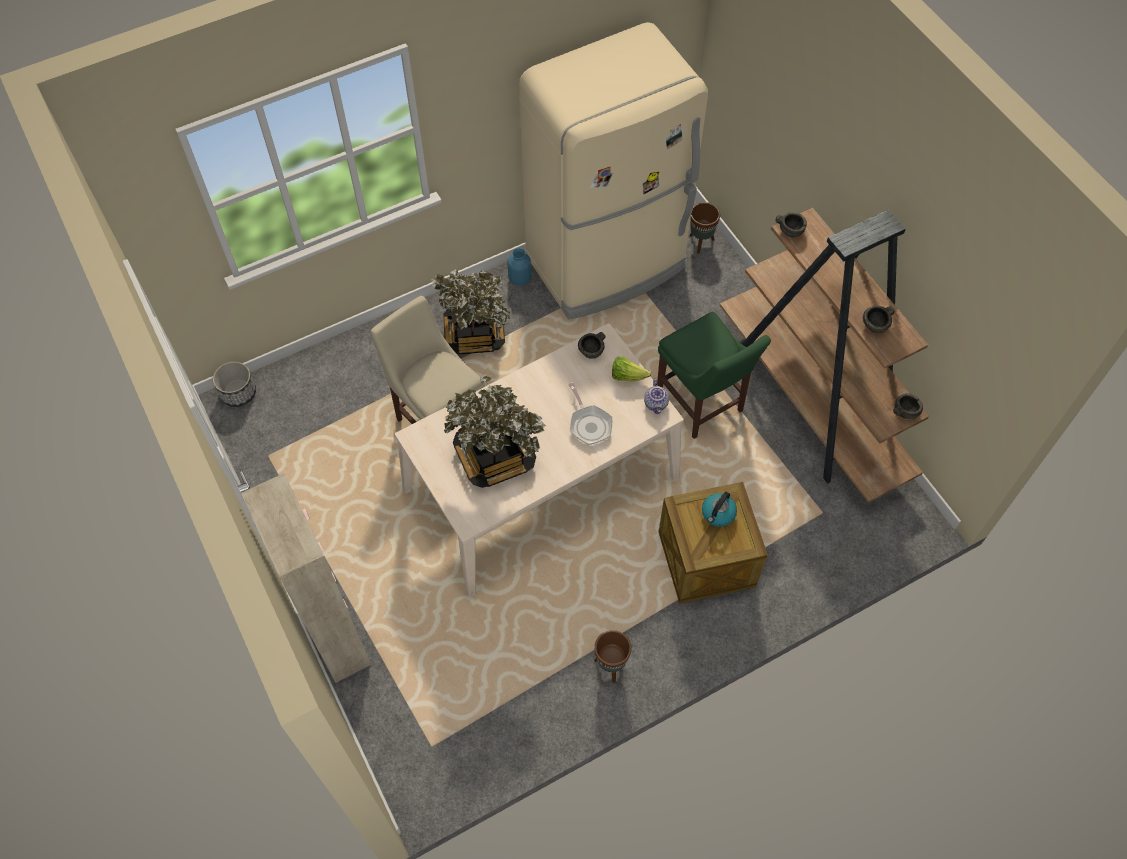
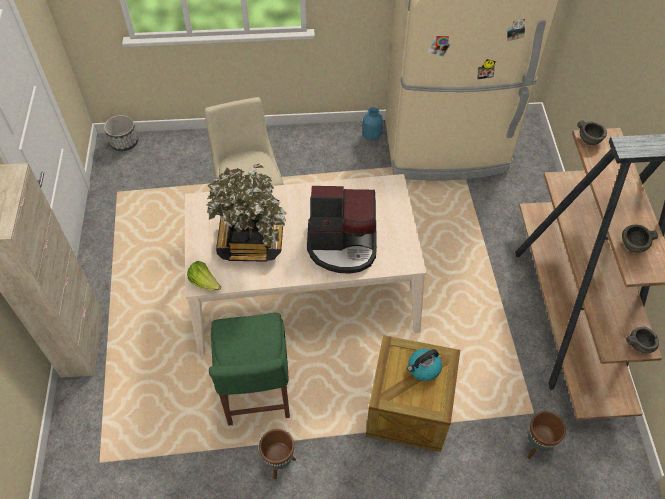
camera: 25 degrees right, 5 degrees down
potted plant [431,269,510,355] -> none
frying pan [568,382,612,445] -> coffee machine [307,186,377,273]
grey bowl [578,332,606,359] -> none
lettuce [612,356,652,381] -> lettuce moved to [187,261,221,290]
teapot [644,379,669,414] -> none
green chair [657,312,771,439] -> green chair moved to [209,313,290,426]
brown planter [689,202,720,254] -> brown planter moved to [527,411,566,459]

